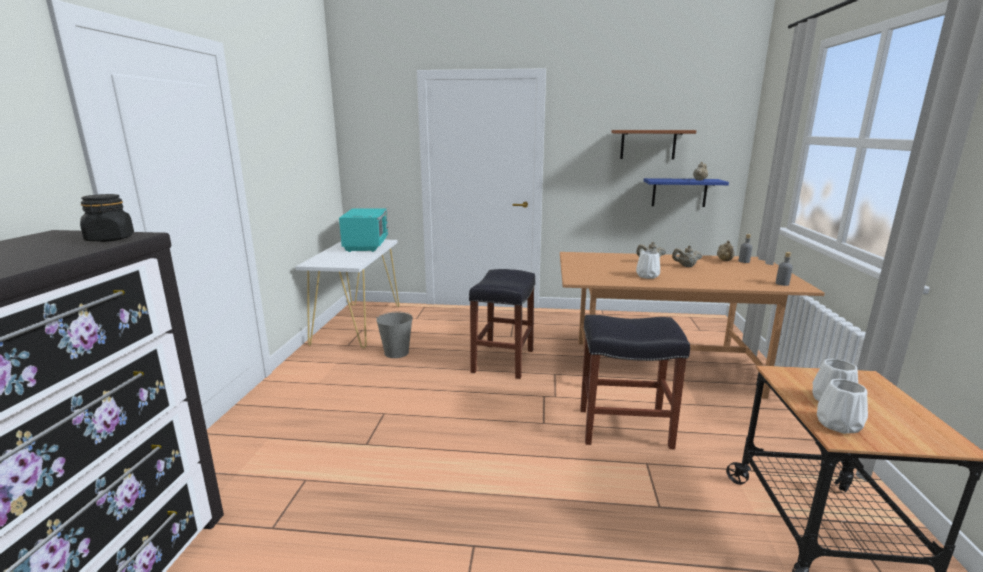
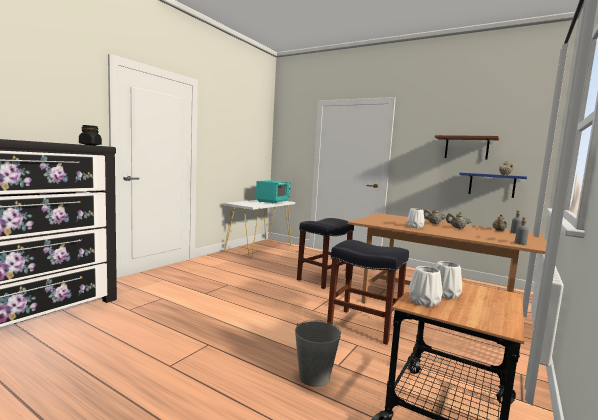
camera: 25 degrees right, 10 degrees down
grey bucket [376,312,413,358] -> grey bucket moved to [295,320,341,387]

